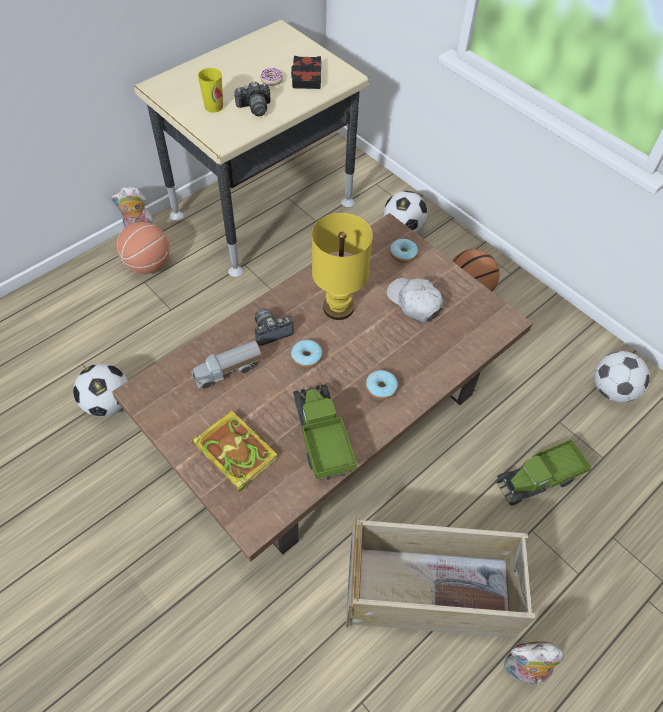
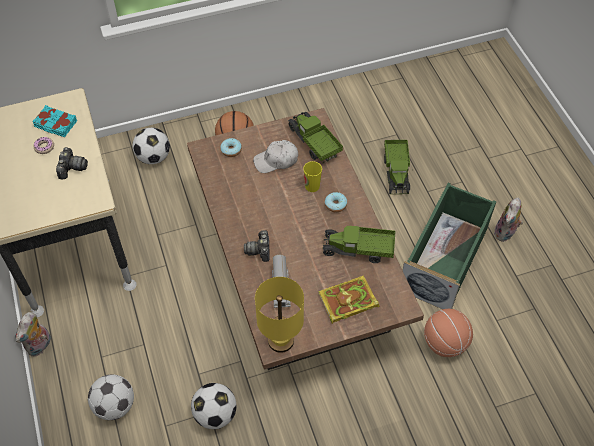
camera: 65 degrees left, 0 degrees up
basketball [116,221,170,274] -> basketball moved to [424,309,473,357]
cup [198,68,223,113] -> cup moved to [303,161,322,192]
black book [291,56,321,89] -> turquoise book [32,105,77,137]
donut [291,340,323,368] -> none
yellow table lamp [312,213,373,320] -> yellow table lamp moved to [255,277,304,353]
beige storage box [346,516,535,638] -> green storage box [402,183,497,309]
football [594,351,650,402] -> football moved to [88,374,134,420]
none -> toy truck [288,112,343,163]

